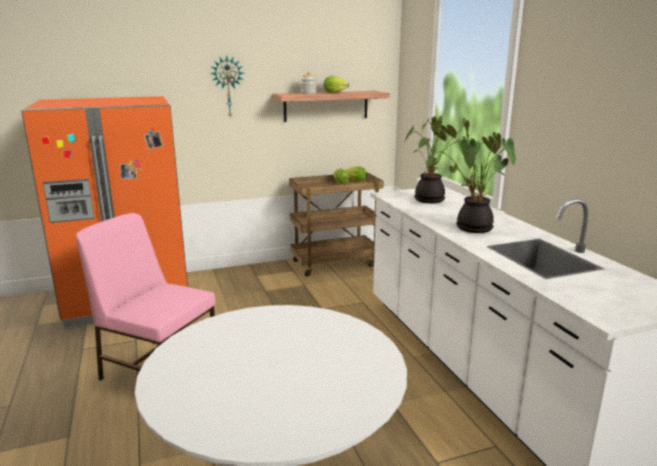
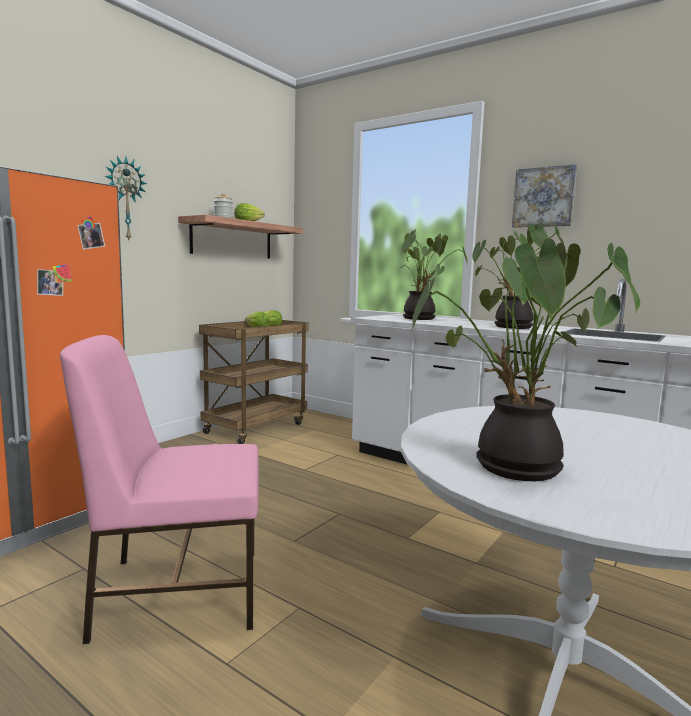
camera: 35 degrees left, 10 degrees down
none -> potted plant [410,239,641,481]
none -> picture [512,164,577,228]

